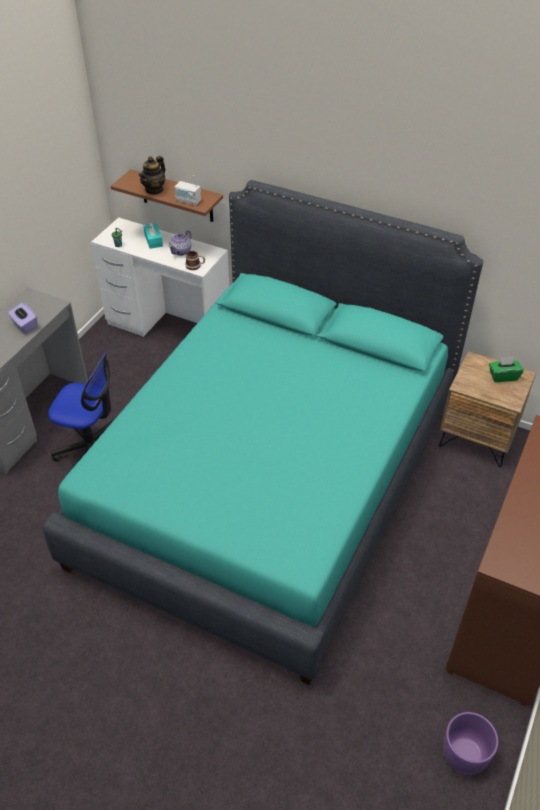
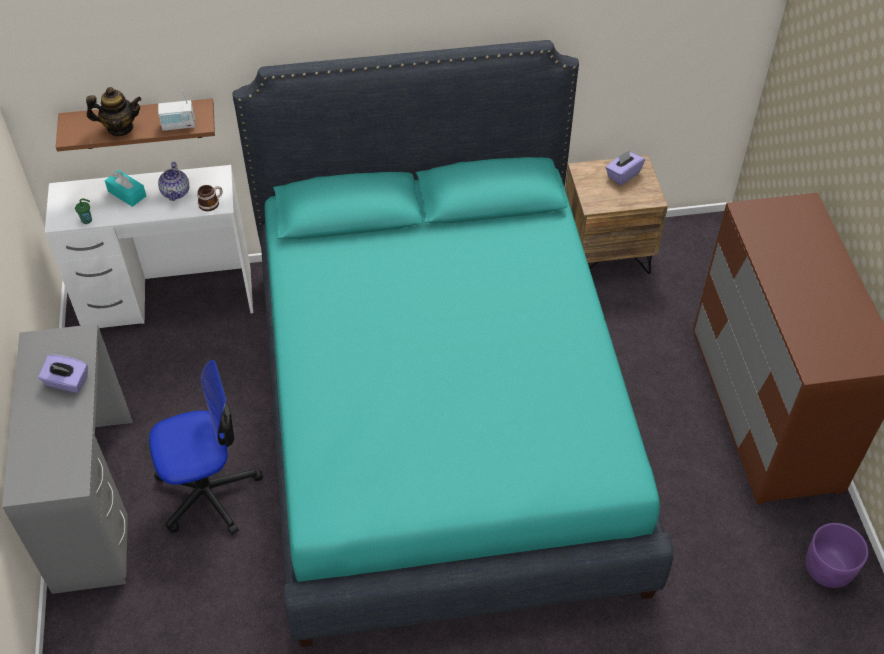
camera: 35 degrees left, 5 degrees up
teapot [139,156,165,195] -> teapot turned 90 degrees counterclockwise [86,87,142,136]
green tissue box [489,357,524,382] -> purple tissue box [606,150,645,185]

